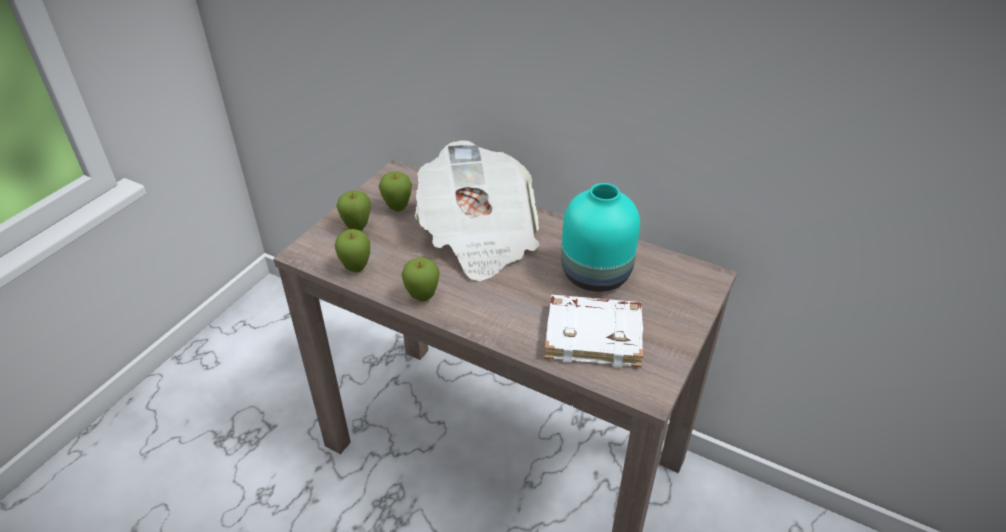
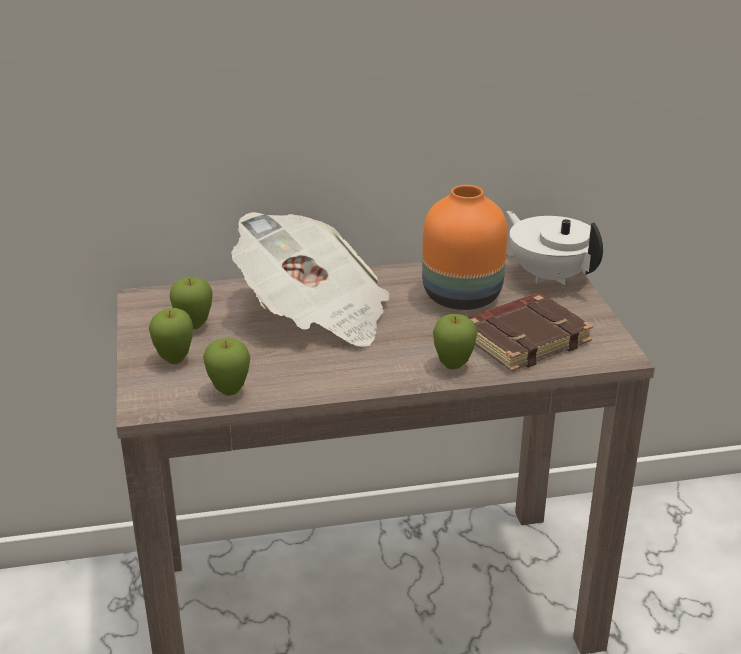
camera: 40 degrees left, 10 degrees down
apple [401,257,440,302] -> apple moved to [433,314,478,369]
white book [544,295,643,368] -> brown book [468,293,593,372]
turquoise vase [561,183,640,292] -> orange vase [422,185,508,310]
none -> white teapot [506,211,603,285]

